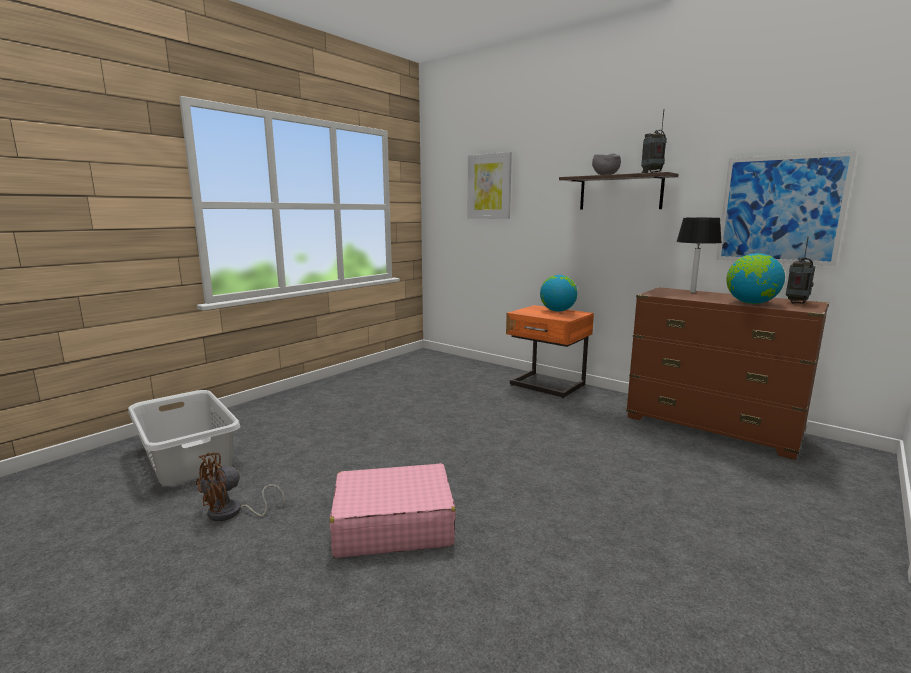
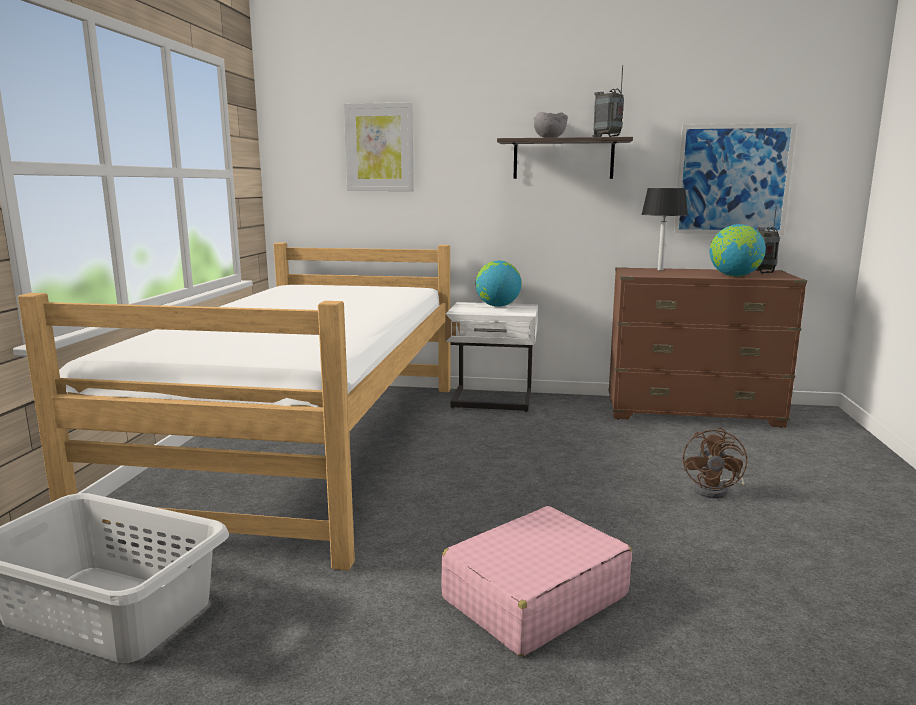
camera: 30 degrees left, 0 degrees up
brown fan [196,453,285,521] -> brown fan moved to [683,428,747,498]
orange nightstand [506,305,594,398] -> white nightstand [445,302,538,412]
none -> bed [18,243,451,571]

